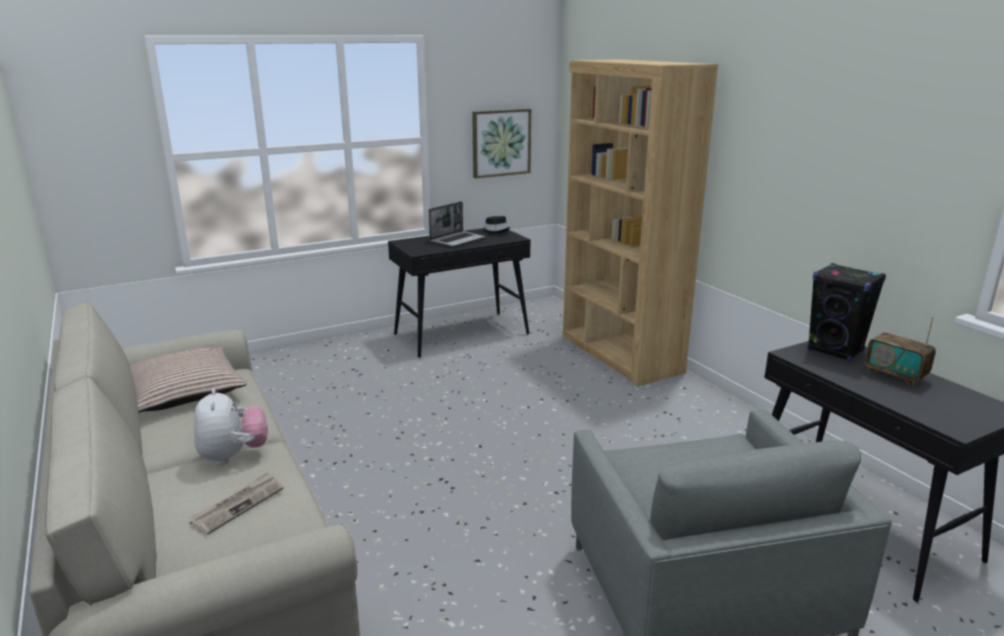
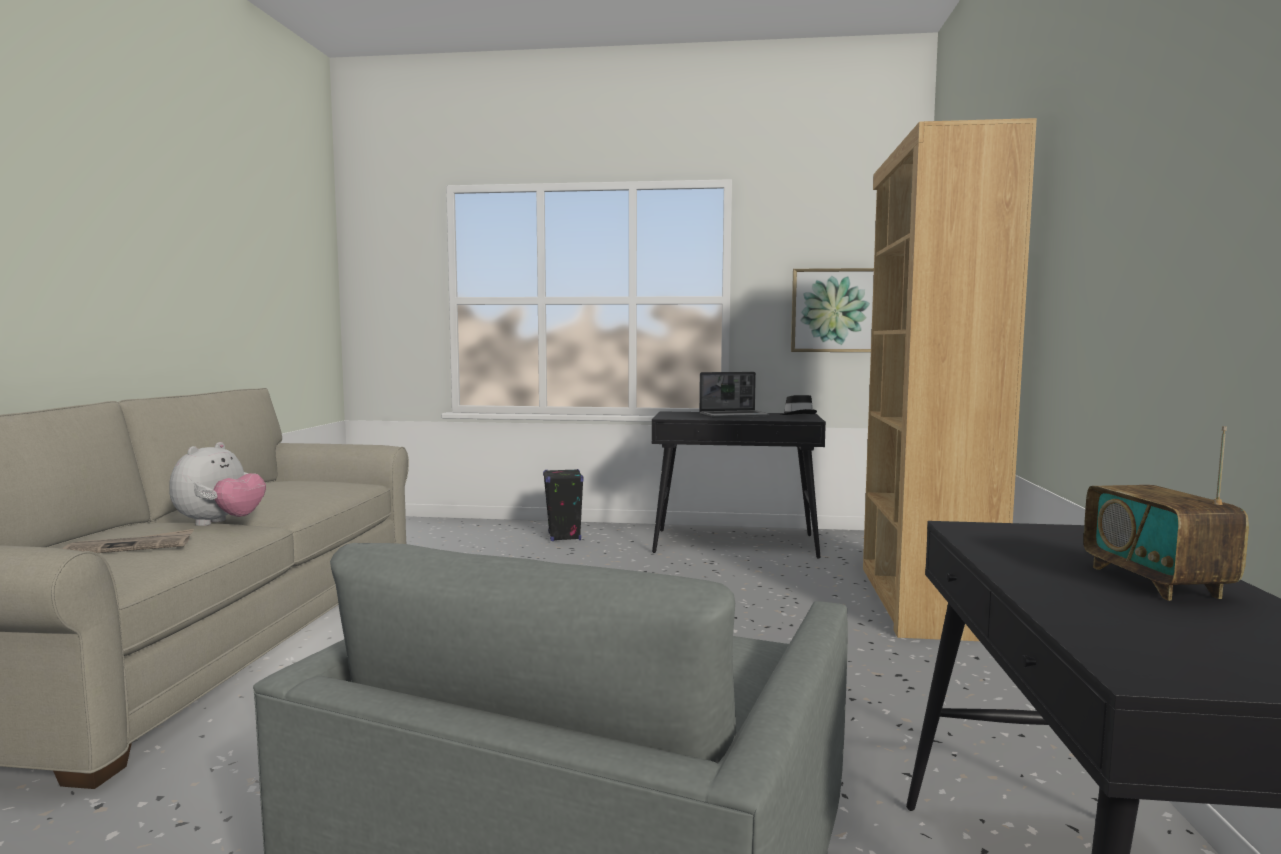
camera: 35 degrees right, 15 degrees down
pillow [130,347,247,412] -> none
black speaker [808,263,886,362] -> black speaker moved to [543,469,583,541]

